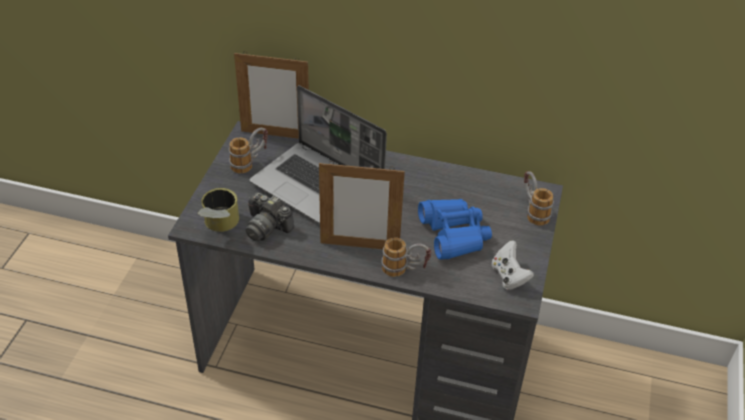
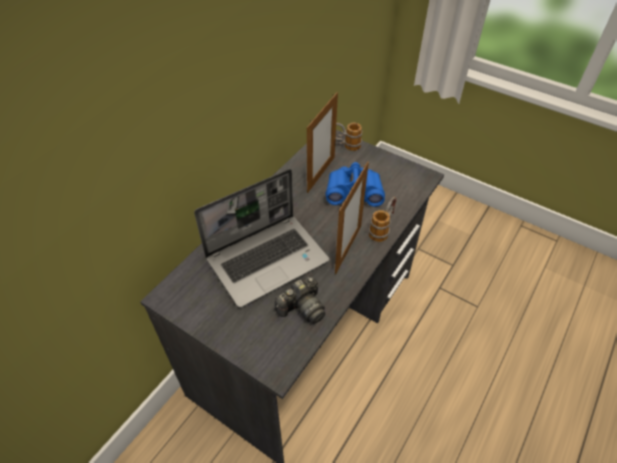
camera: 70 degrees left, 5 degrees up
can [198,188,239,232] -> none
mug [229,128,268,174] -> none
picture frame [234,51,309,139] -> picture frame moved to [307,92,338,193]
white game controller [492,241,534,290] -> none

